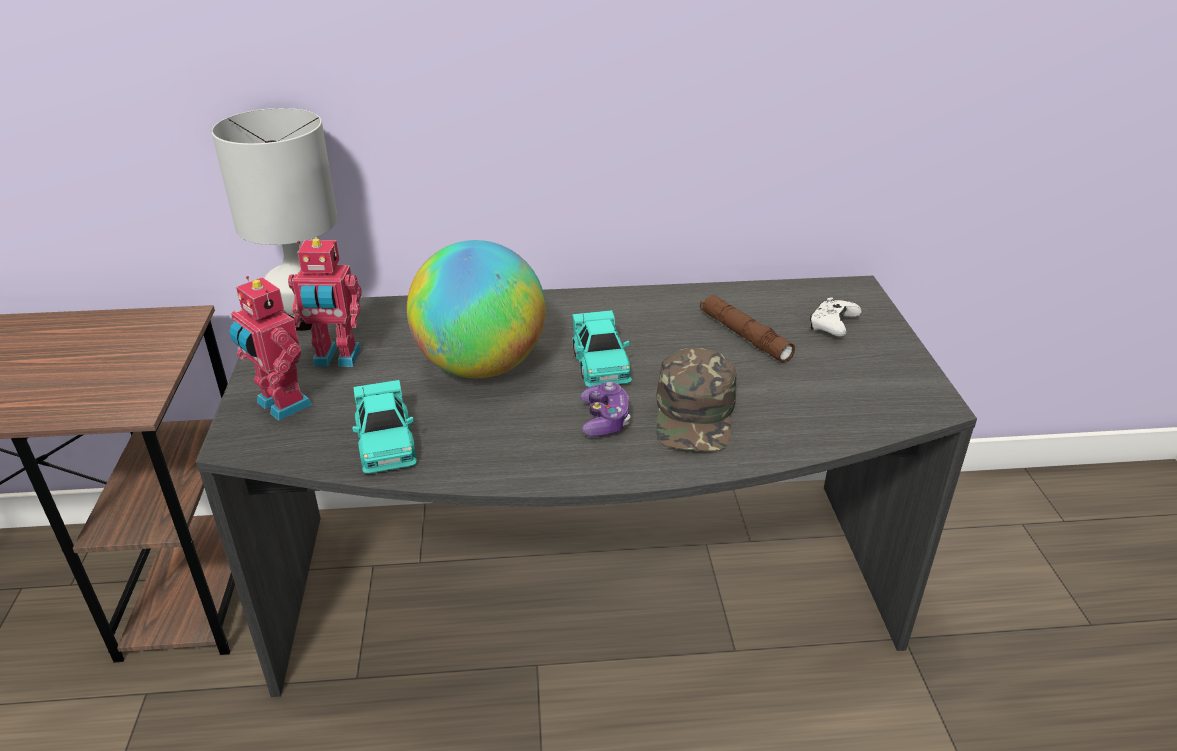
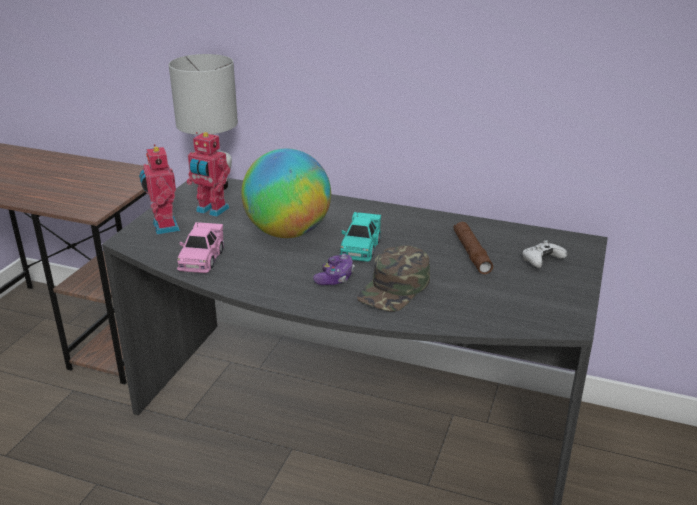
camera: 25 degrees right, 5 degrees down
turquoise toy car [352,380,417,474] -> pink toy car [177,222,224,273]

